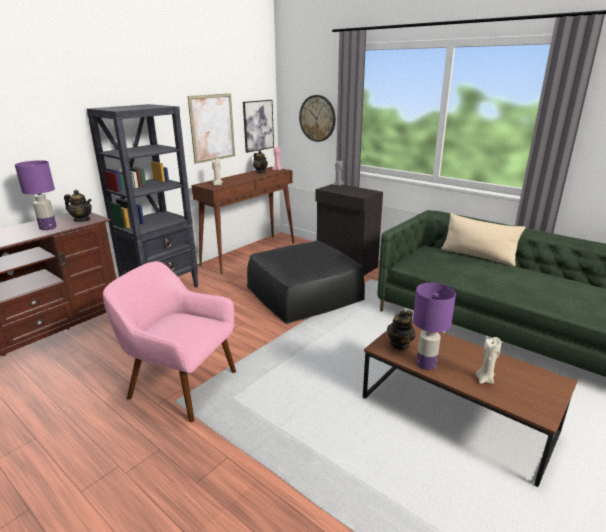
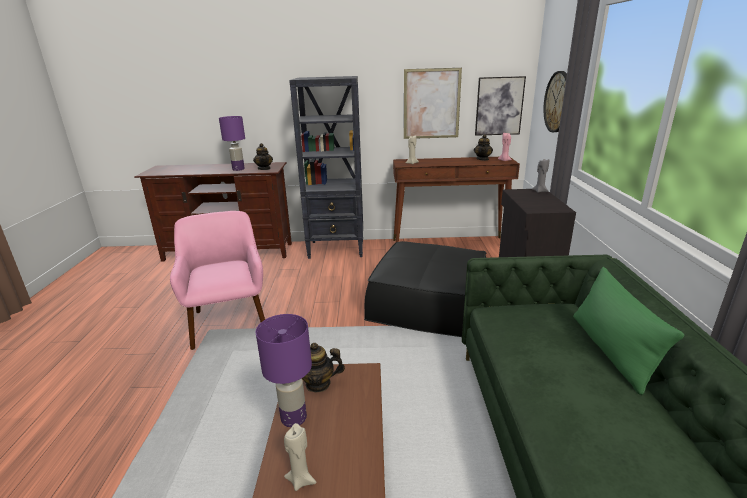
camera: 50 degrees right, 0 degrees up
beige pillow [441,213,525,267] -> green pillow [573,267,684,395]

